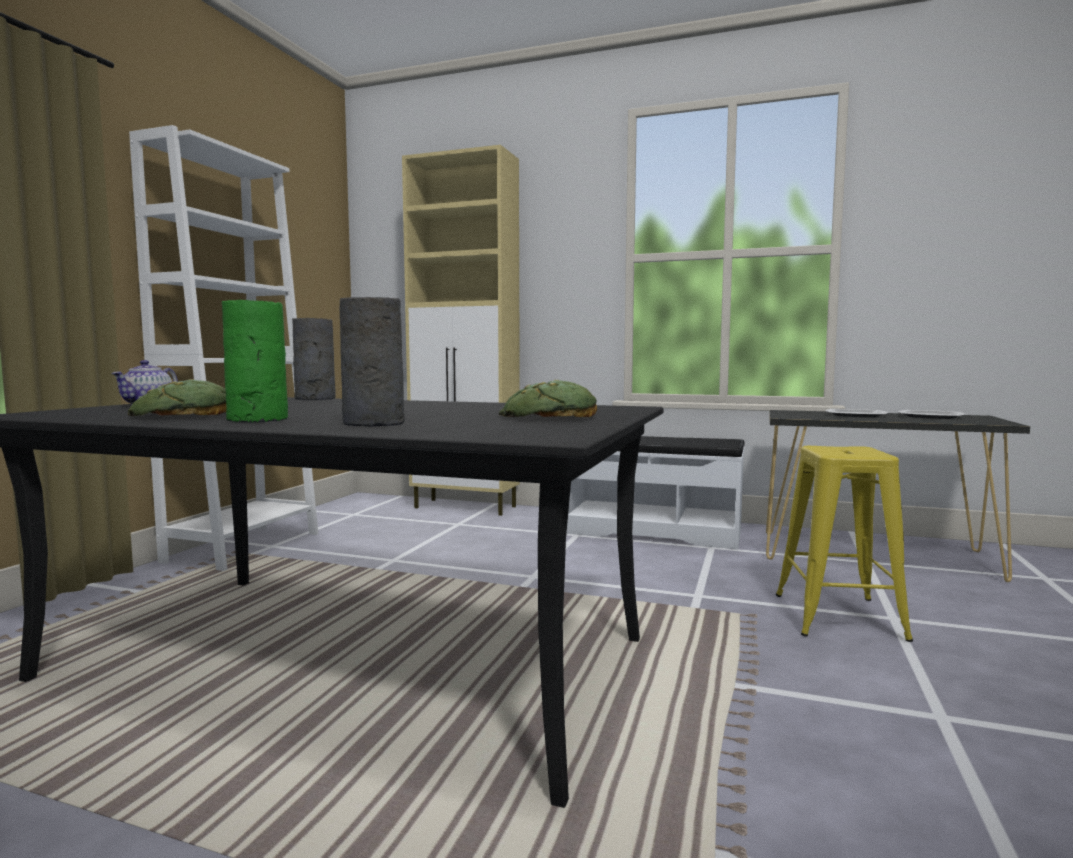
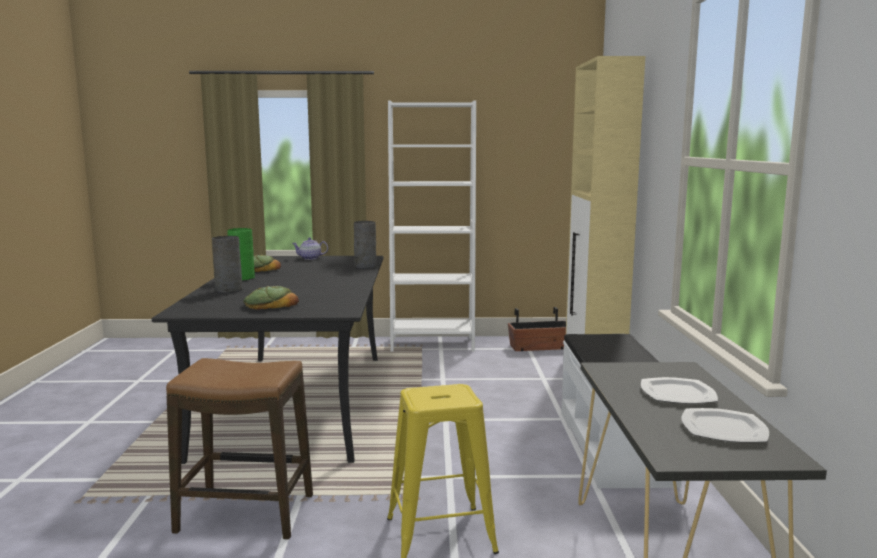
camera: 70 degrees right, 5 degrees up
none -> stool [166,358,313,540]
none -> planter [508,307,566,351]

